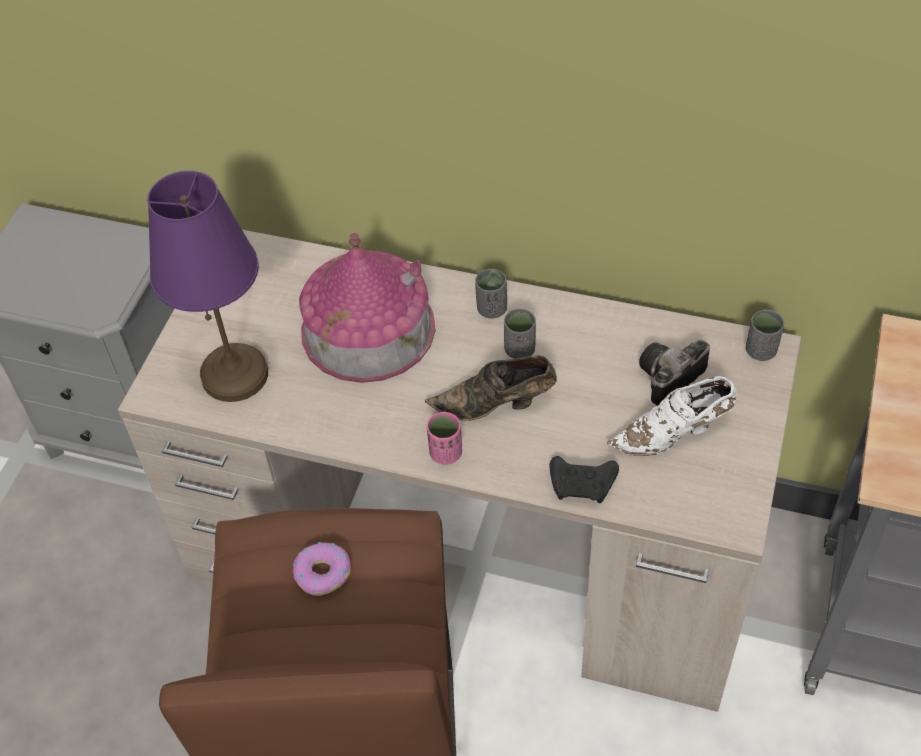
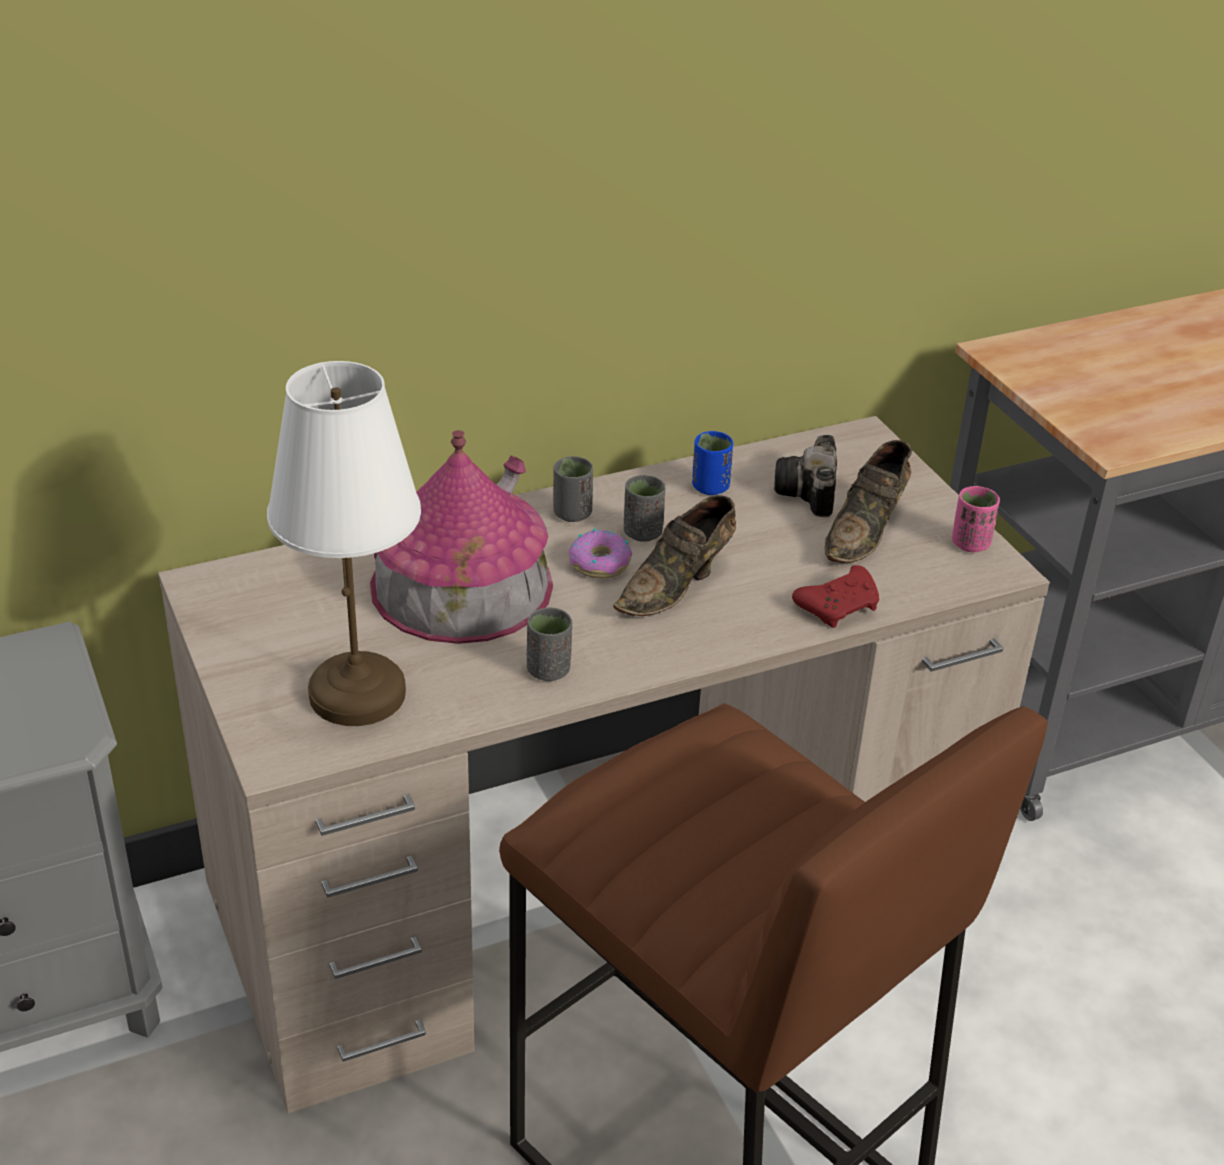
camera: 45 degrees left, 15 degrees down
purple table lamp [147,171,268,402] -> white table lamp [267,361,421,726]
donut [293,542,351,596] -> donut moved to [569,529,632,578]
pink cup [427,412,462,465] -> pink cup moved to [952,486,1000,552]
black game controller [550,456,619,503] -> red game controller [792,565,879,628]
white shoe [607,376,737,456] -> brown shoe [825,440,912,563]
grey cup [746,309,784,361] -> grey cup moved to [527,608,572,681]
none -> blue cup [692,431,733,495]

